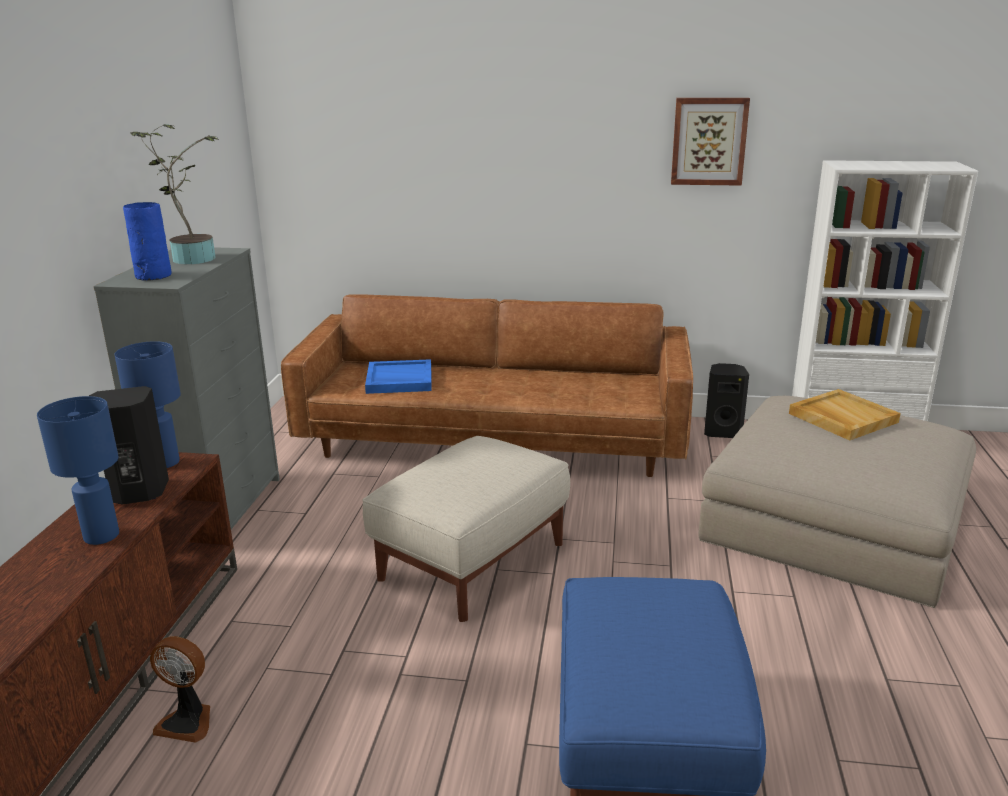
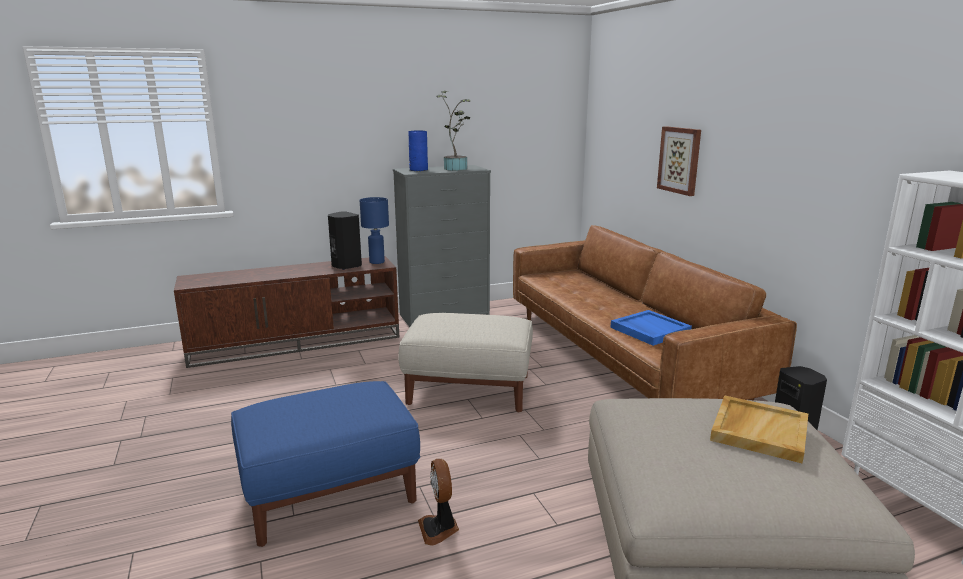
camera: 60 degrees right, 5 degrees down
blue table lamp [37,396,119,545] -> none
fan [150,636,210,743] -> fan moved to [418,459,459,546]
blue tray [365,359,431,394] -> blue tray moved to [611,310,692,346]
picture [671,98,750,186] -> picture moved to [657,126,701,196]

